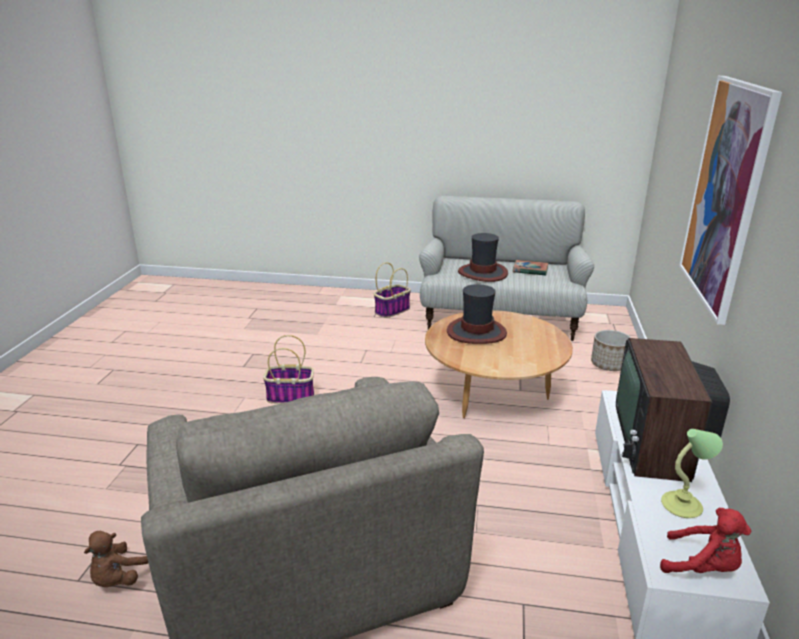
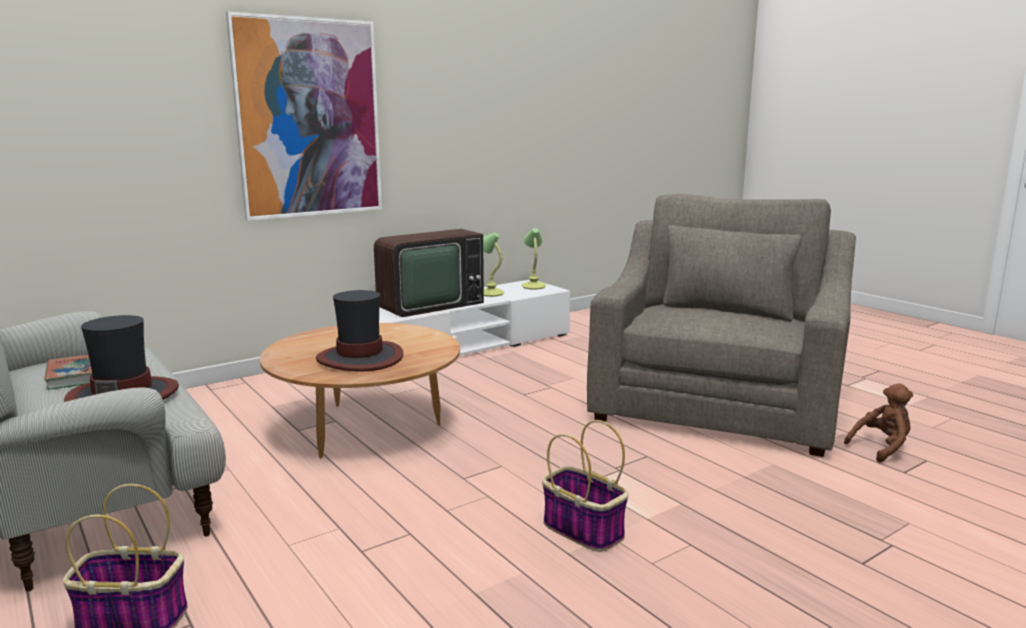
camera: 135 degrees left, 10 degrees down
planter [591,330,631,371] -> none
red plush toy [660,508,751,573] -> table lamp [521,228,546,290]

